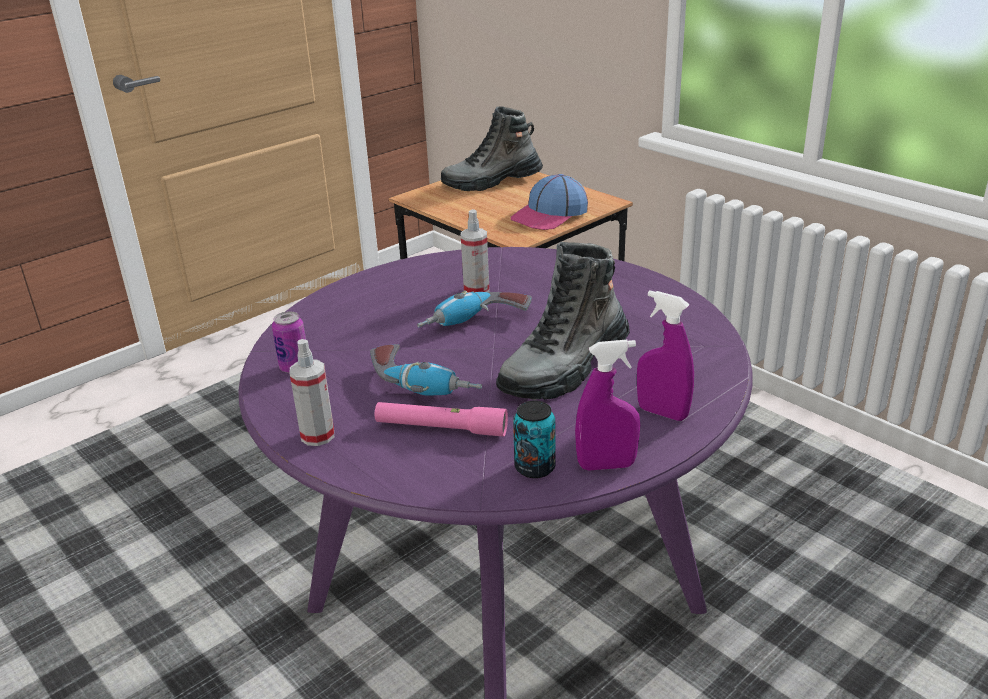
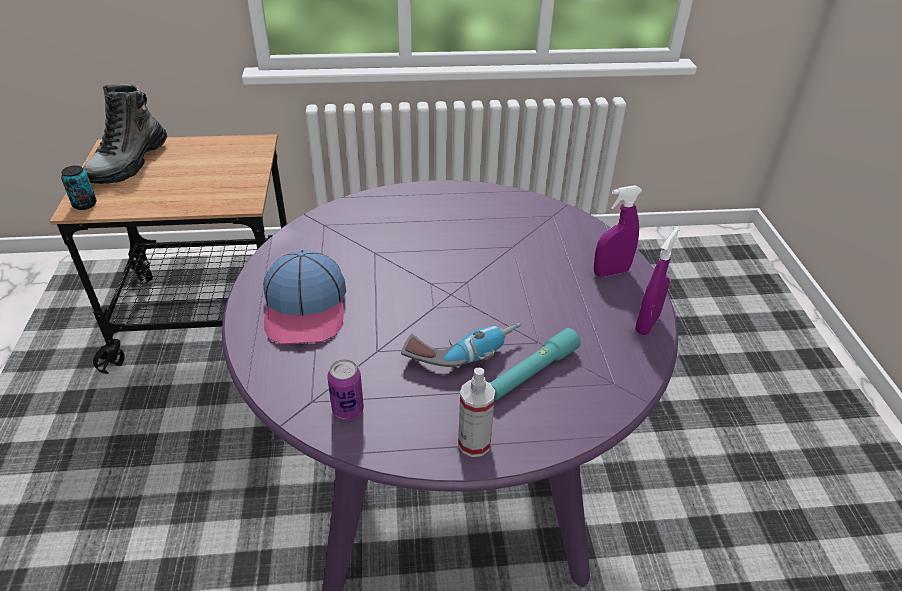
camera: 55 degrees left, 10 degrees up
pink flashlight [375,402,508,437] -> turquoise flashlight [490,328,581,400]
power drill [417,291,532,328] -> none
spray bottle [461,209,489,293] -> none
boot [496,242,630,400] -> none
cap [511,174,588,230] -> cap moved to [263,250,346,344]
can [513,400,556,478] -> can moved to [61,165,97,210]

